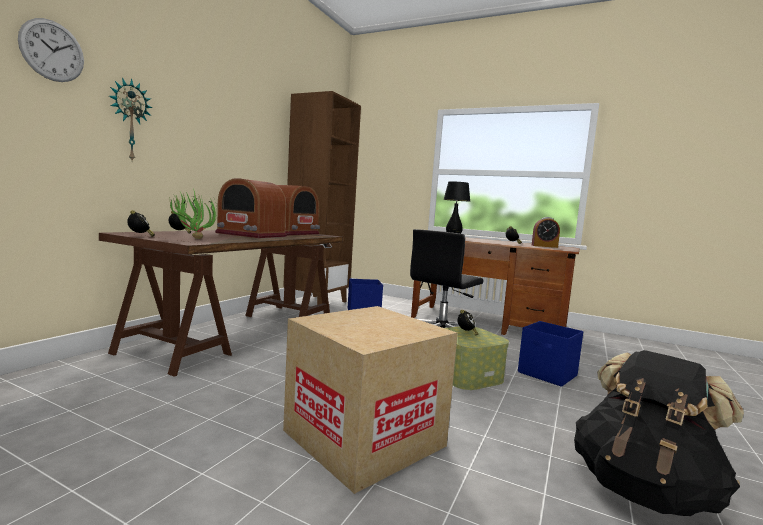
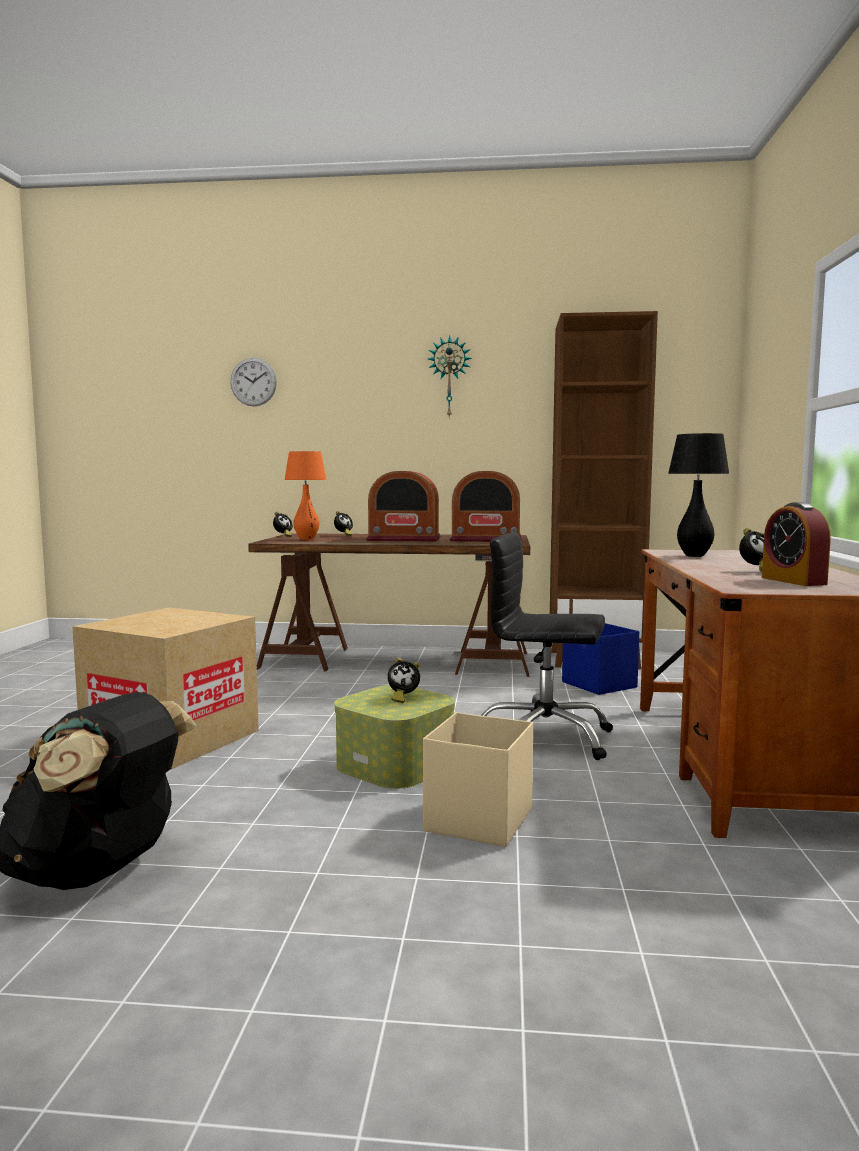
camera: 70 degrees right, 0 degrees up
wall clock [109,77,153,161] -> wall clock moved to [428,336,472,419]
potted plant [169,191,217,239] -> orange table lamp [284,451,327,540]
radio [215,178,287,238] -> radio turned 90 degrees counterclockwise [366,471,441,542]
blue storage box [518,321,583,387] -> beige storage box [423,712,533,847]

